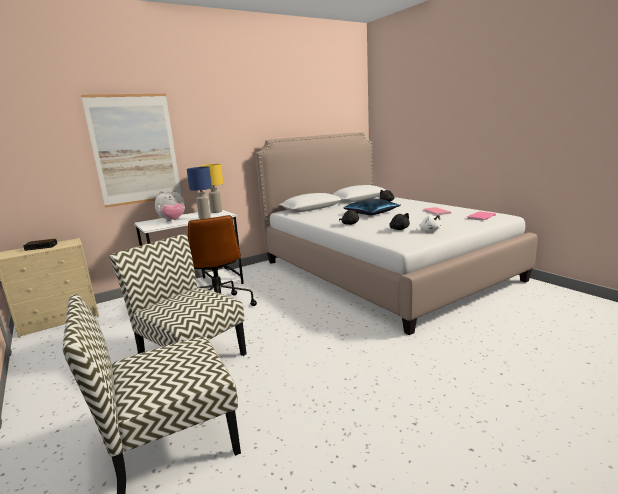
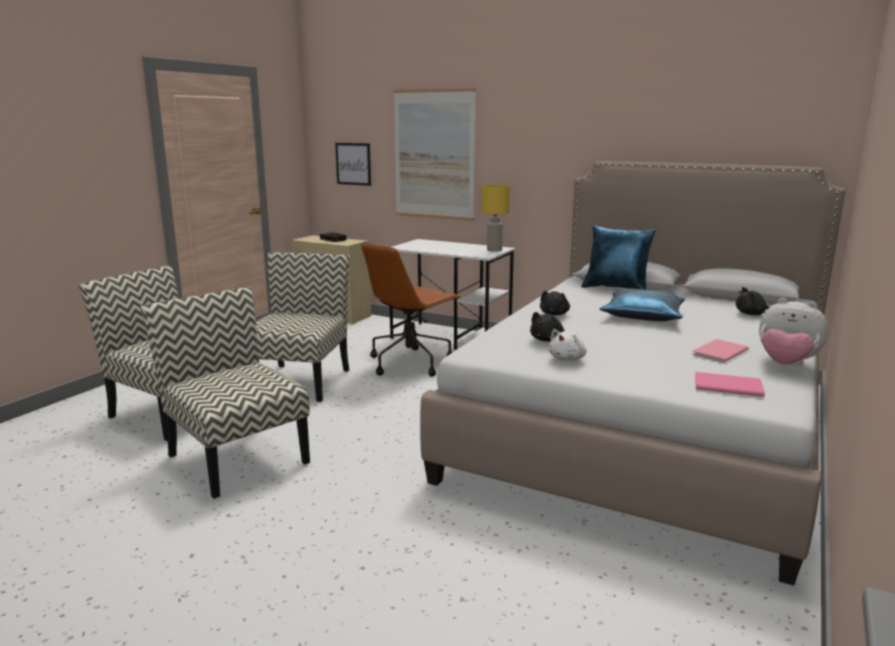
camera: 60 degrees right, 0 degrees up
plush toy [155,189,185,221] -> plush toy moved to [759,298,828,365]
blue table lamp [187,167,212,219] -> none
none -> chair [140,287,310,499]
none -> picture [335,143,371,186]
none -> blue pillow [581,226,656,290]

